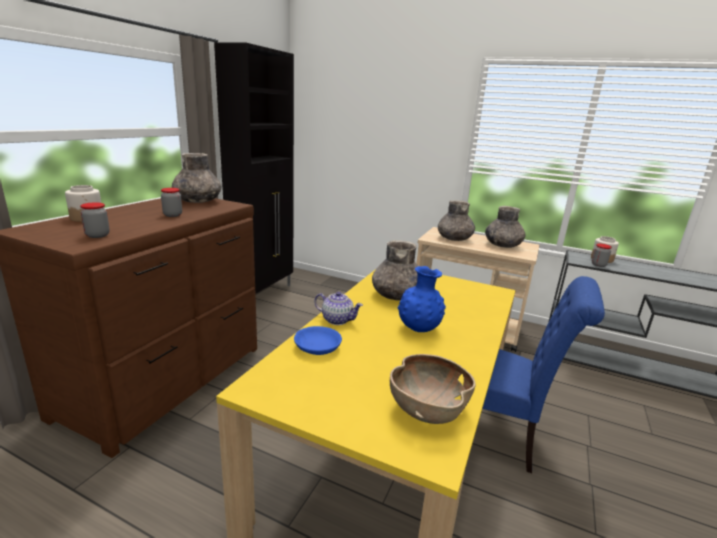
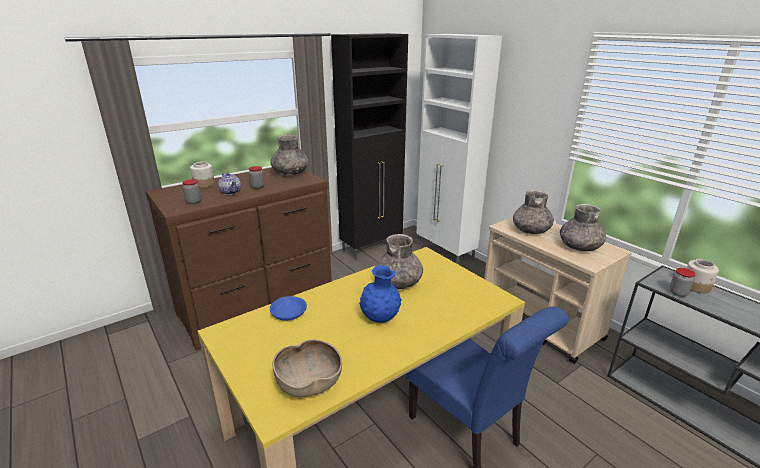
camera: 30 degrees right, 5 degrees up
teapot [314,292,363,325] -> teapot moved to [218,172,241,195]
none -> white cabinet [416,34,502,265]

